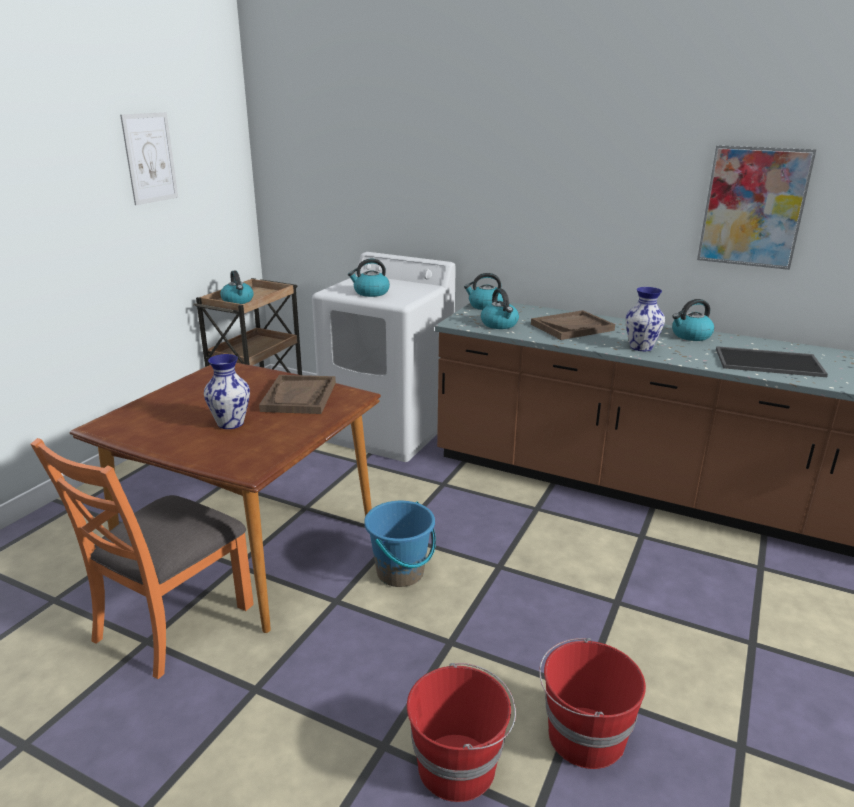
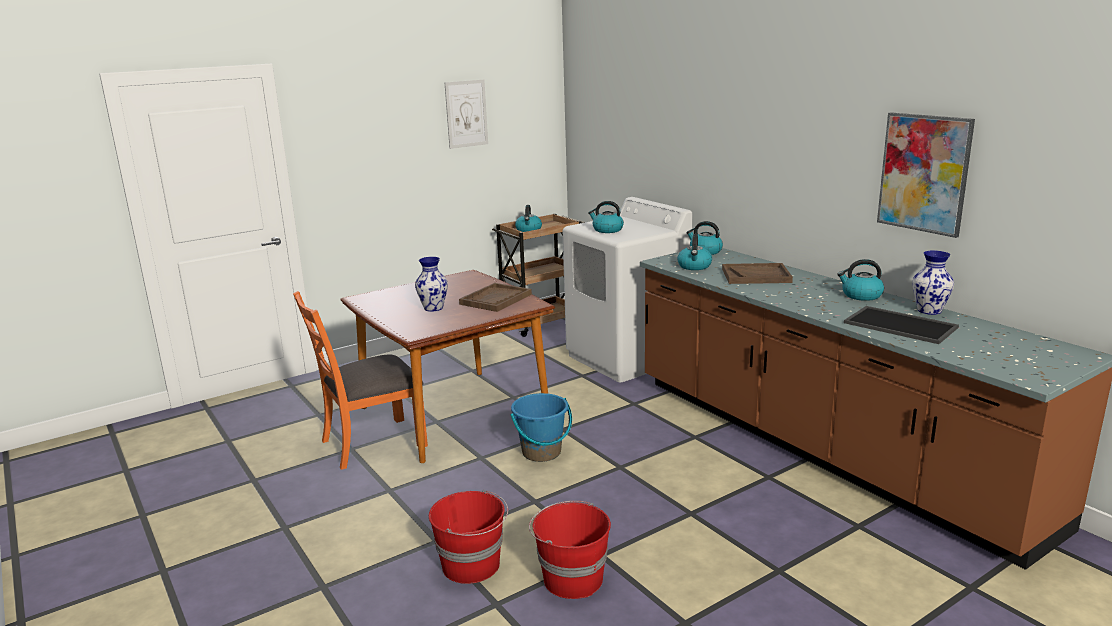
camera: 30 degrees right, 5 degrees down
vase [625,287,665,351] -> vase moved to [912,250,954,315]

